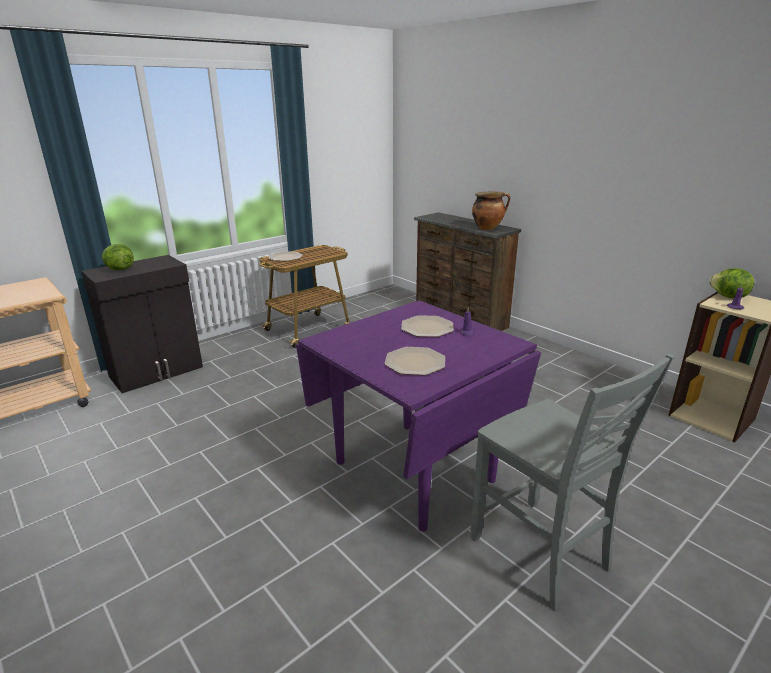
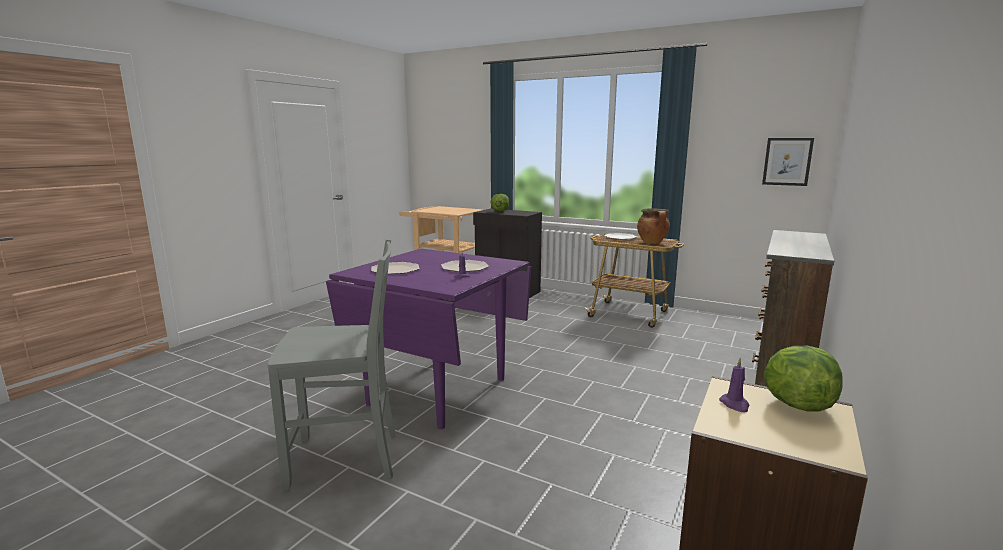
camera: 70 degrees right, 10 degrees down
grey chair [470,353,675,611] -> grey chair turned 135 degrees counterclockwise [267,239,396,491]
cooking pot [472,191,510,230] -> cooking pot moved to [637,208,670,244]
none -> picture [762,138,814,186]

